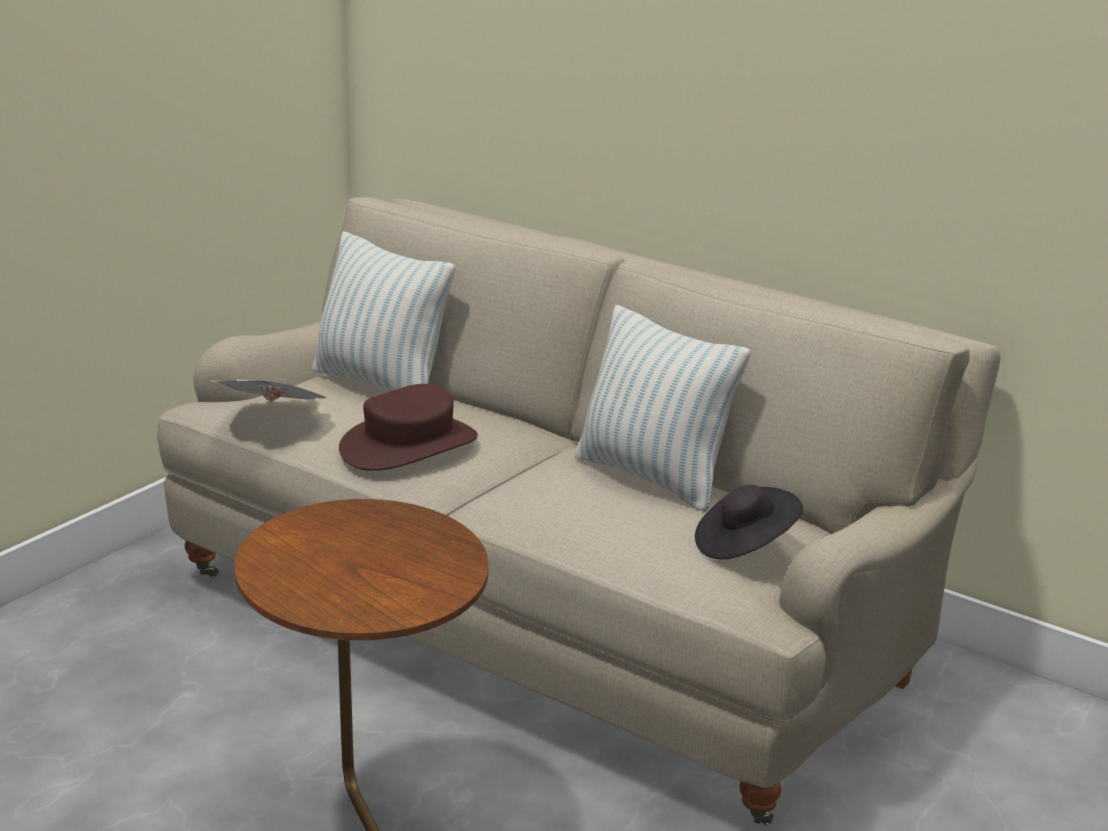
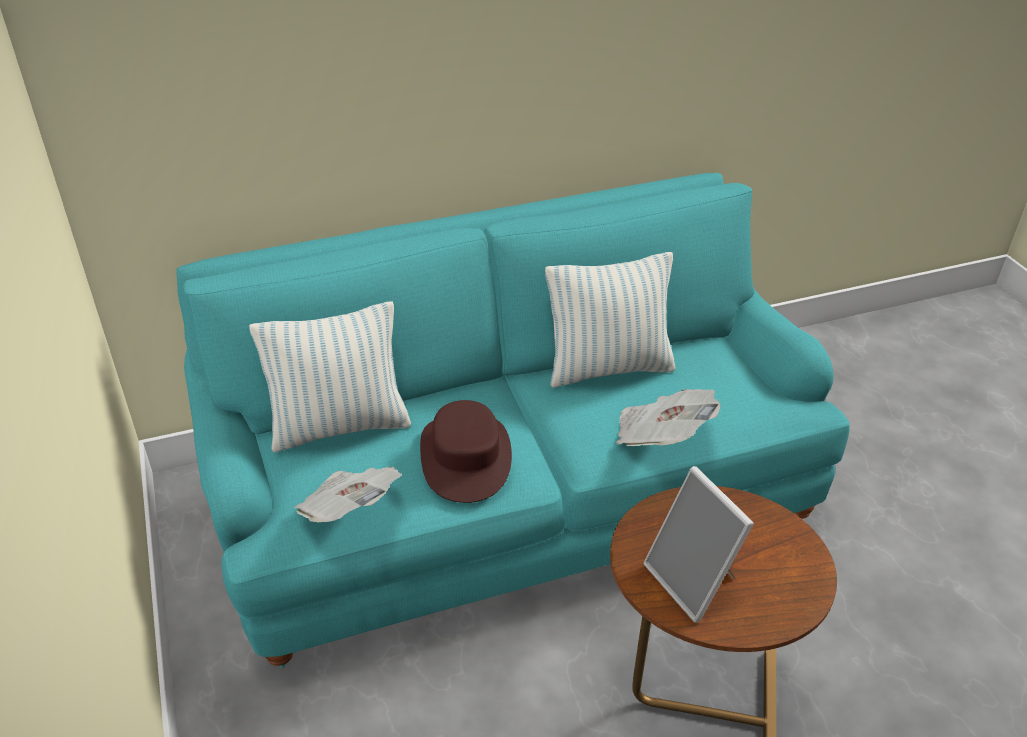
camera: 55 degrees left, 15 degrees up
beige sofa [157,197,1000,825] -> turquoise sofa [176,173,850,668]
black hat [695,485,803,559] -> none
none -> newspaper [616,389,720,446]
none -> picture frame [643,466,754,623]

